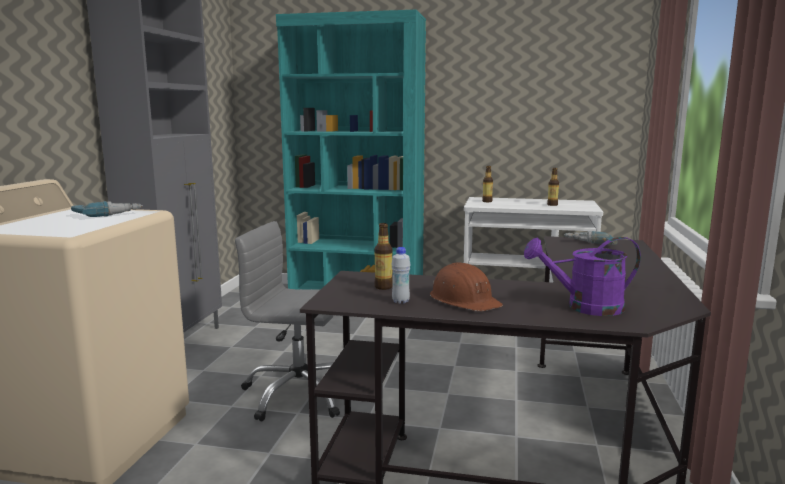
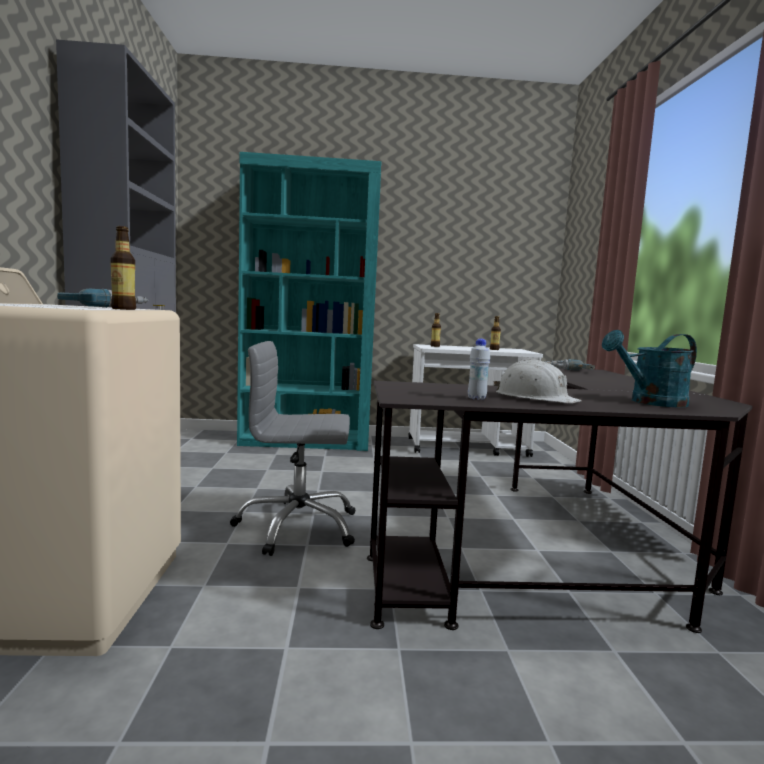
camera: 15 degrees left, 5 degrees down
bottle [374,223,393,290] -> bottle moved to [110,226,136,310]
brown hard hat [430,262,503,311] -> white hard hat [493,359,582,403]
purple watering can [524,237,641,316] -> turquoise watering can [602,330,697,407]

